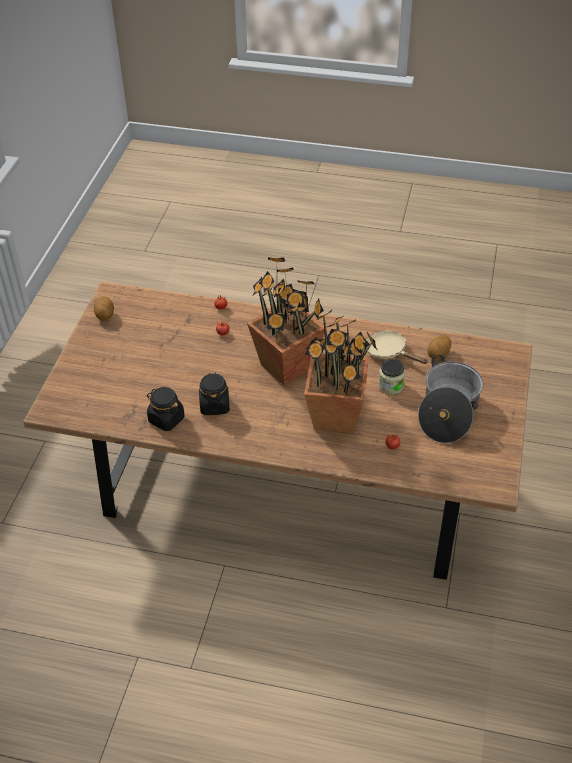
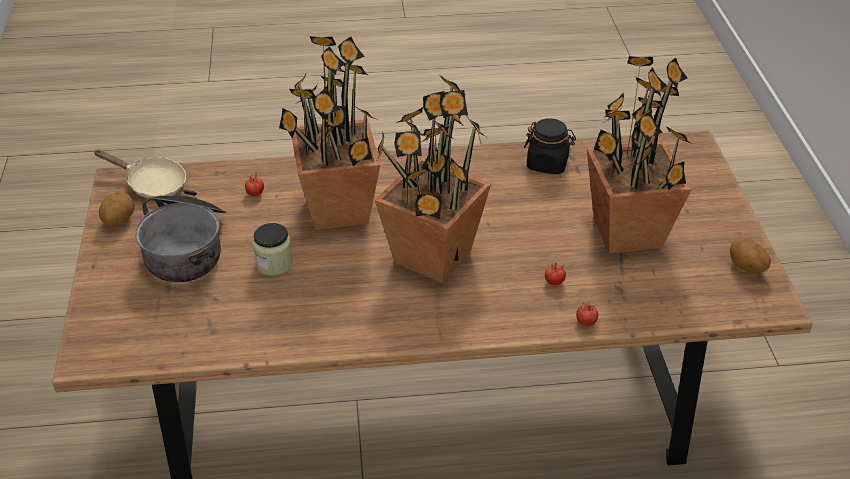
camera: 160 degrees right, 5 degrees down
black jar [199,372,230,415] -> none
beige frying pan [366,331,428,364] -> beige frying pan moved to [94,149,186,198]
potato [428,335,451,359] -> potato moved to [99,192,135,226]
none -> potted plant [587,56,692,254]

